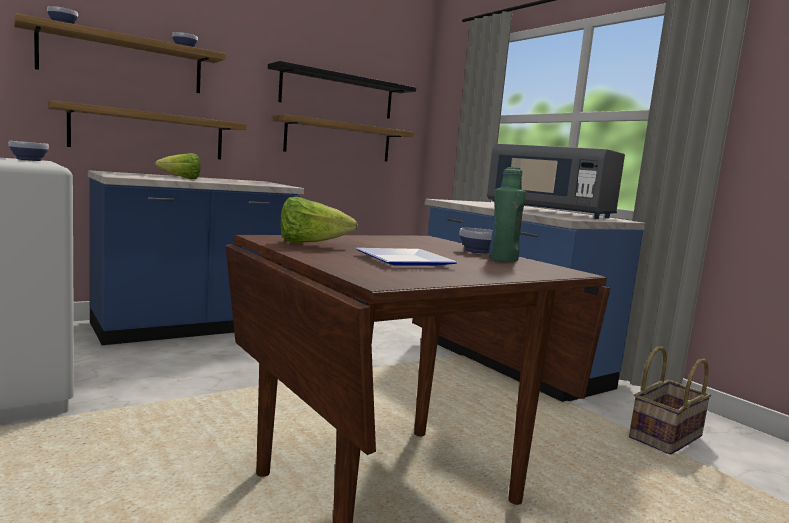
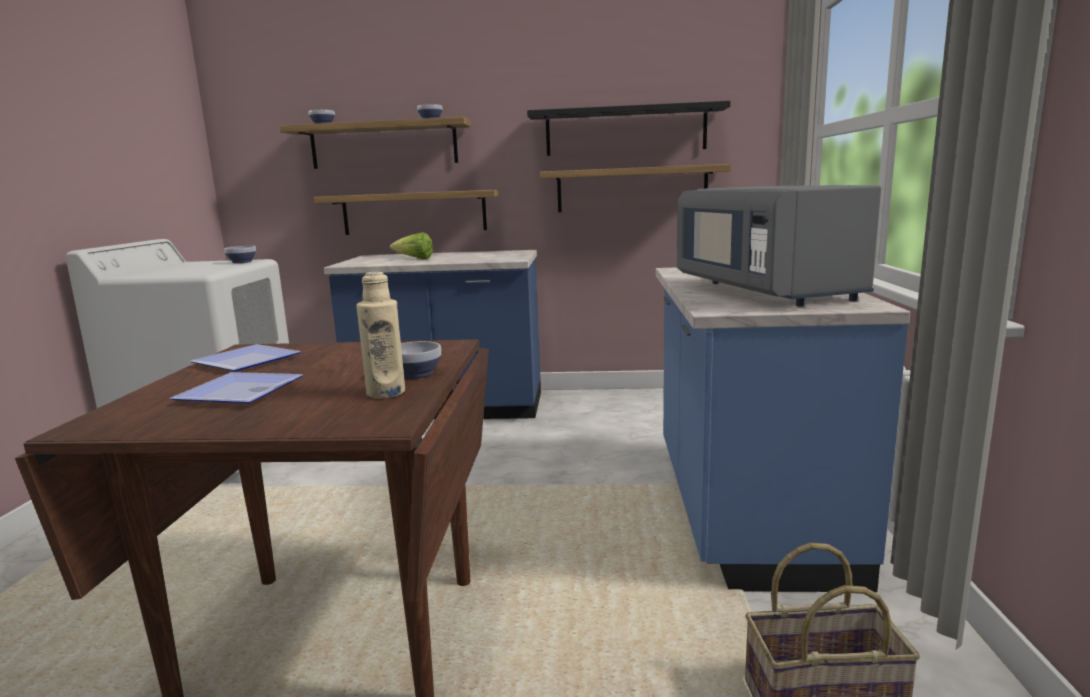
camera: 40 degrees right, 5 degrees up
lettuce [281,197,358,244] -> plate [190,344,301,371]
green bottle [489,167,526,262] -> beige bottle [356,272,405,398]

